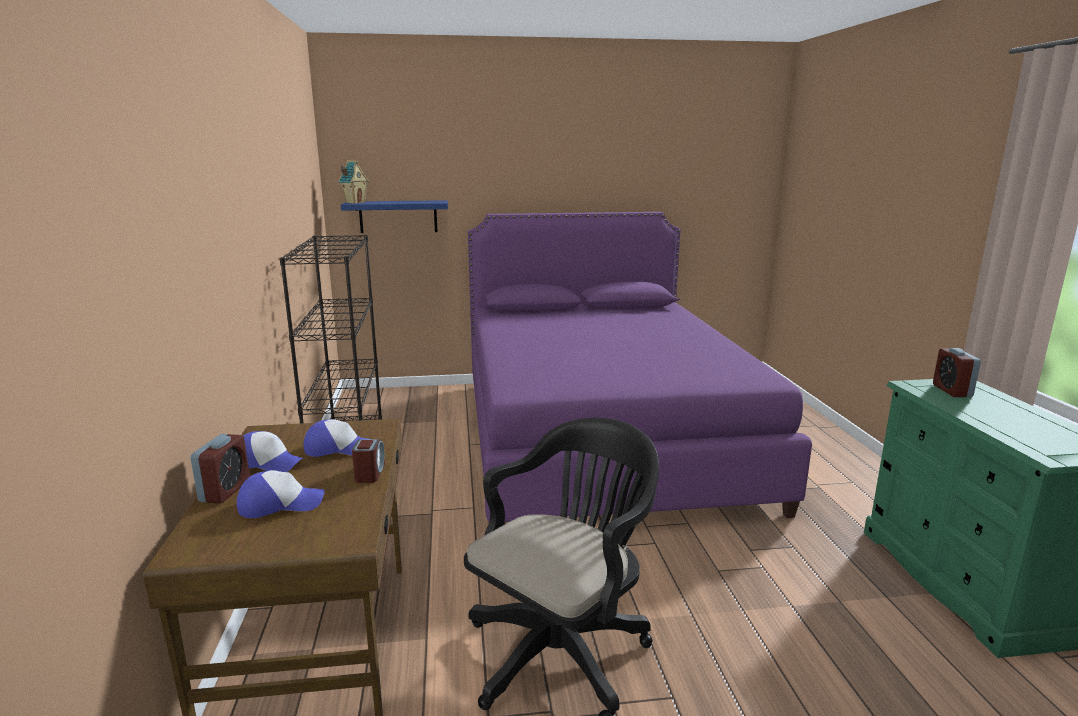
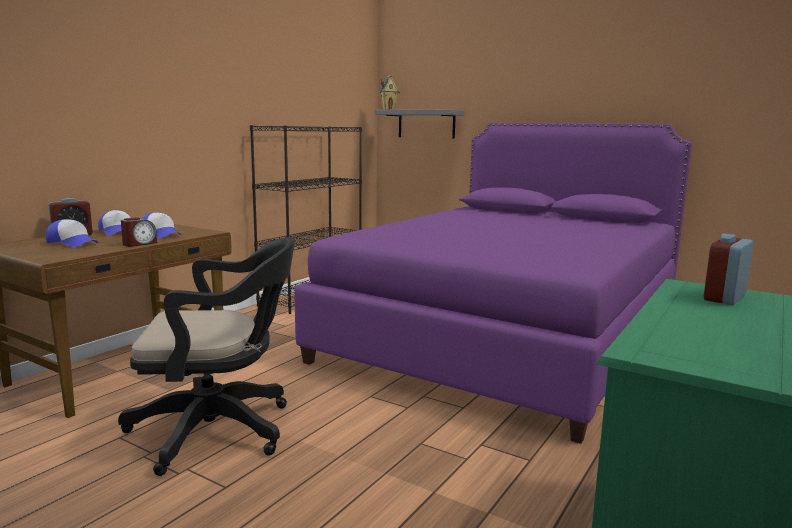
camera: 40 degrees right, 5 degrees down
blue shelf [341,200,448,233] -> grey shelf [375,110,465,139]

